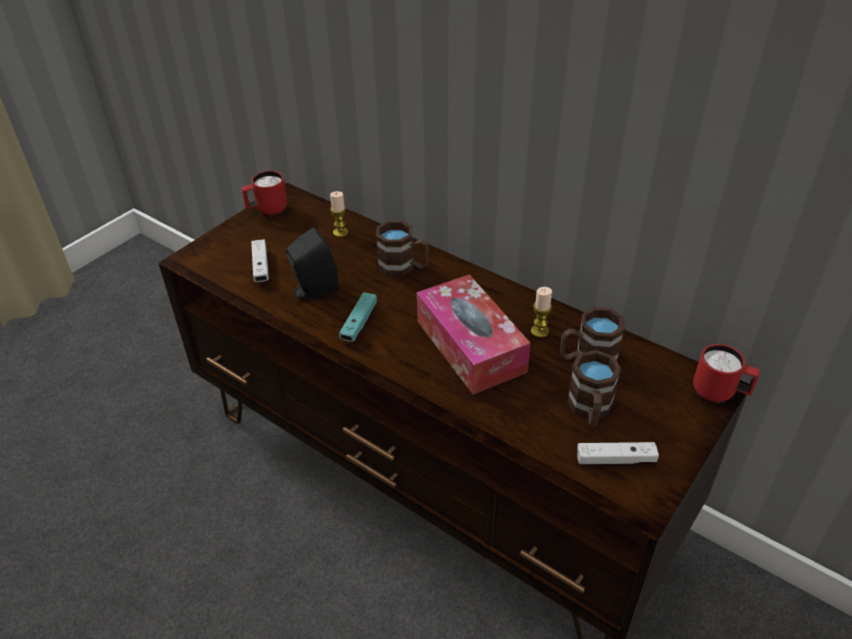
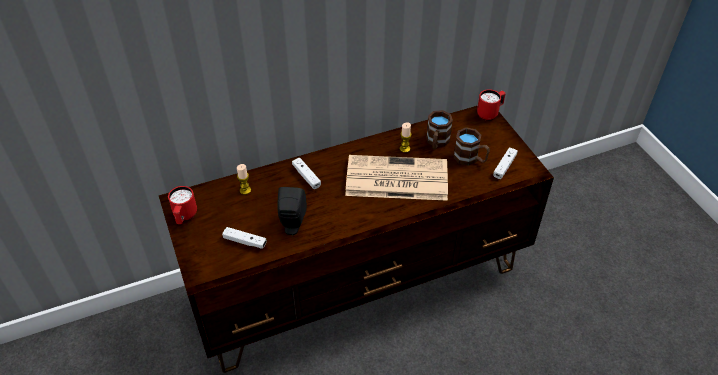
camera: 60 degrees left, 5 degrees up
turquoise game controller [339,292,377,342] -> none
brown mug [376,220,429,277] -> white game controller [292,157,321,189]
tissue box [417,274,531,395] -> newspaper [345,155,448,201]

